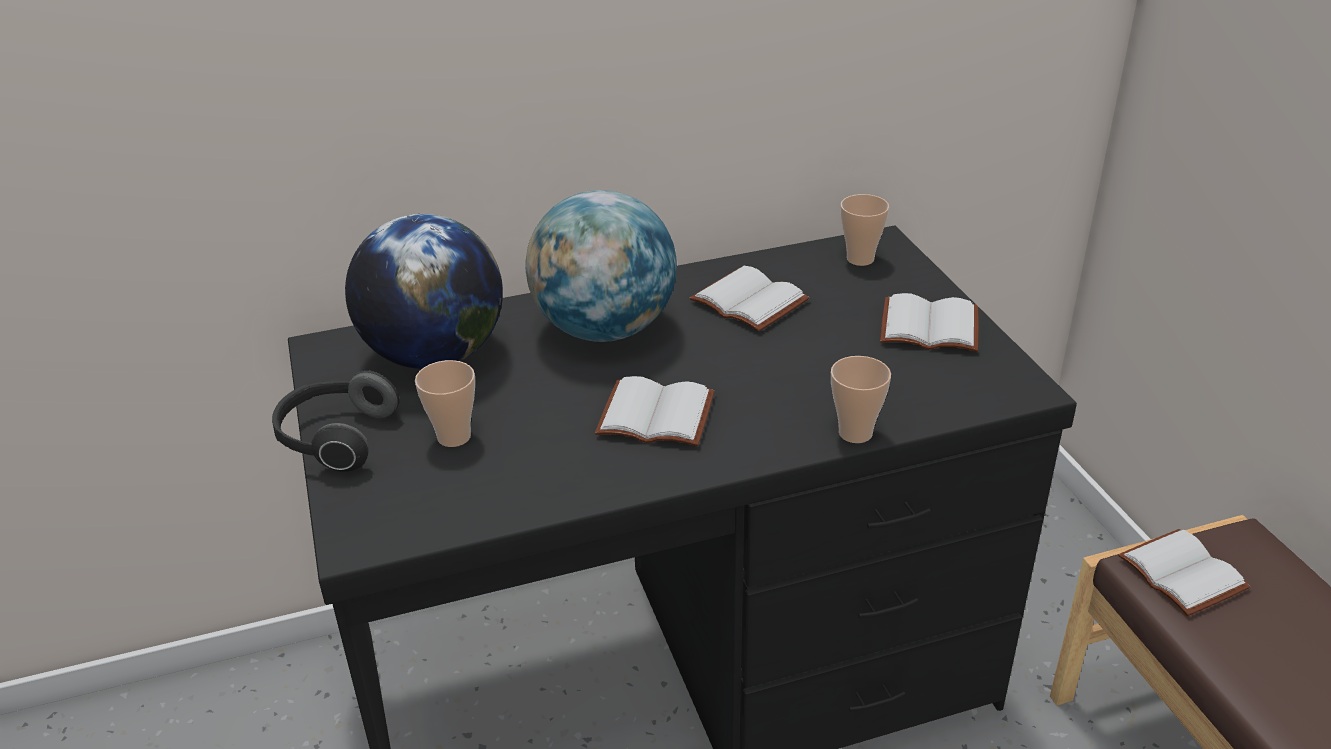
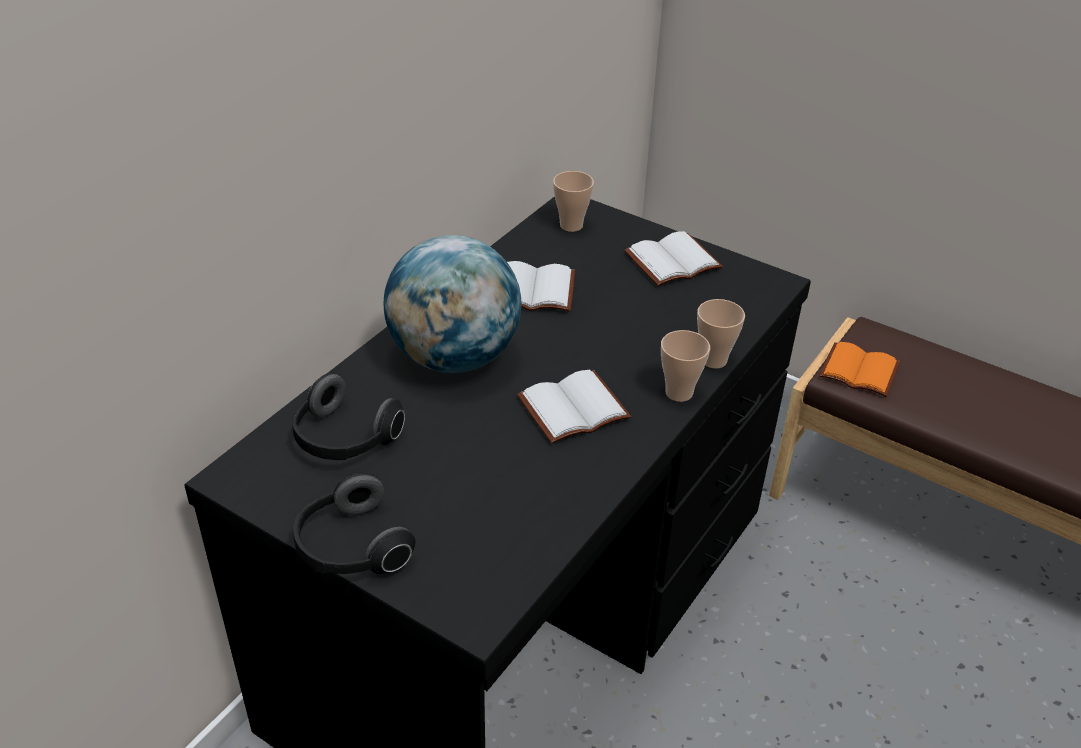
camera: 40 degrees left, 5 degrees up
globe [345,214,503,369] -> headphones [292,373,405,460]
cup [415,360,475,447] -> cup moved to [661,330,710,402]
white book [1118,529,1250,616] -> orange book [819,342,900,397]

